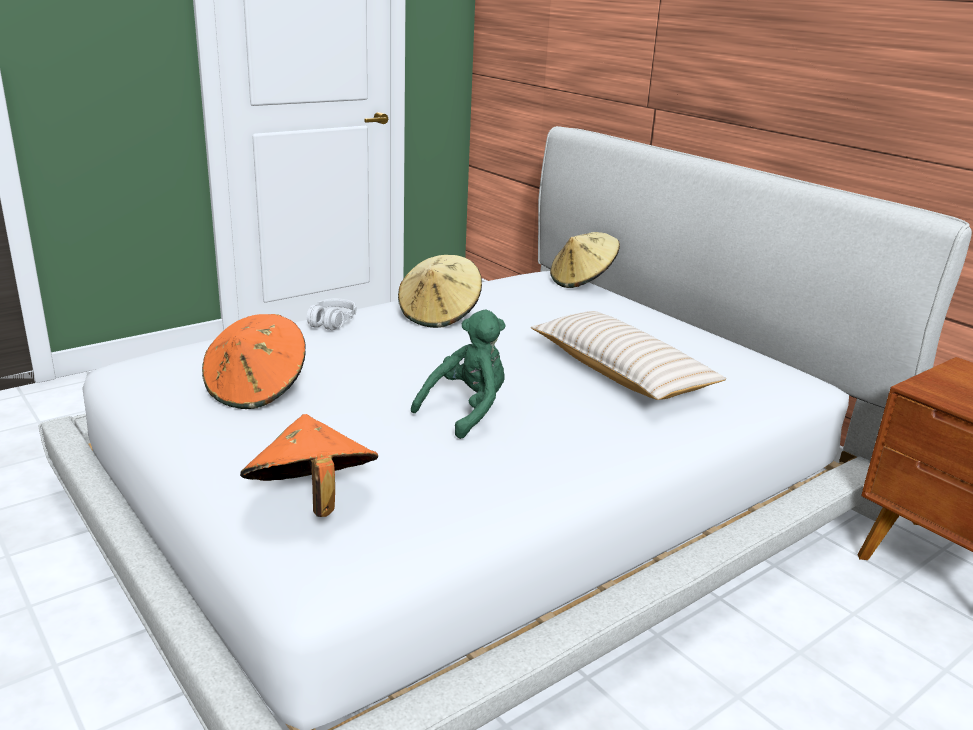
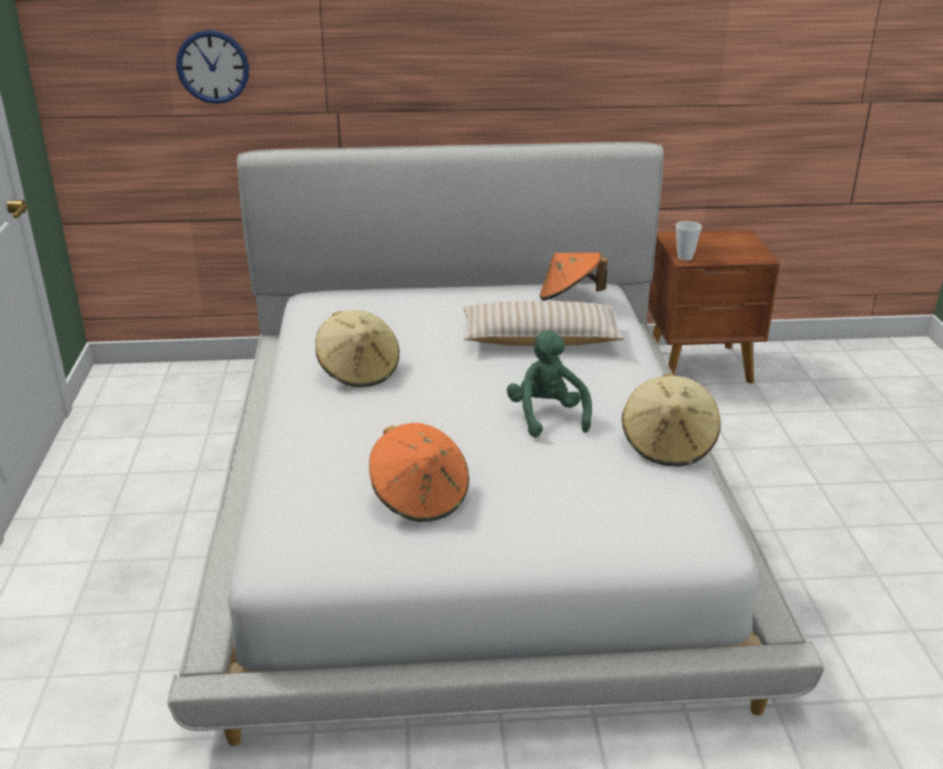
camera: 55 degrees left, 5 degrees up
orange hat [240,414,378,517] -> orange hat moved to [540,253,608,301]
grey headphones [307,298,356,330] -> none
beige hat [550,232,620,288] -> beige hat moved to [621,374,721,467]
none -> wall clock [176,30,249,104]
none -> cup [676,221,702,261]

